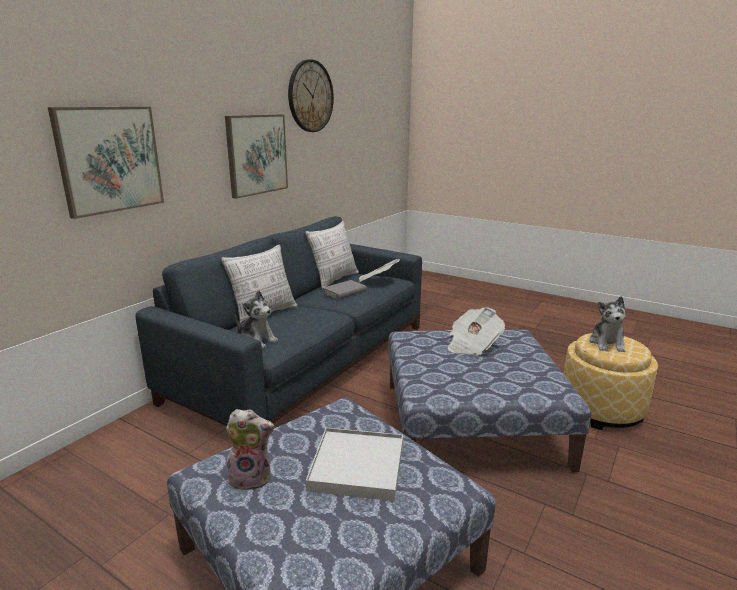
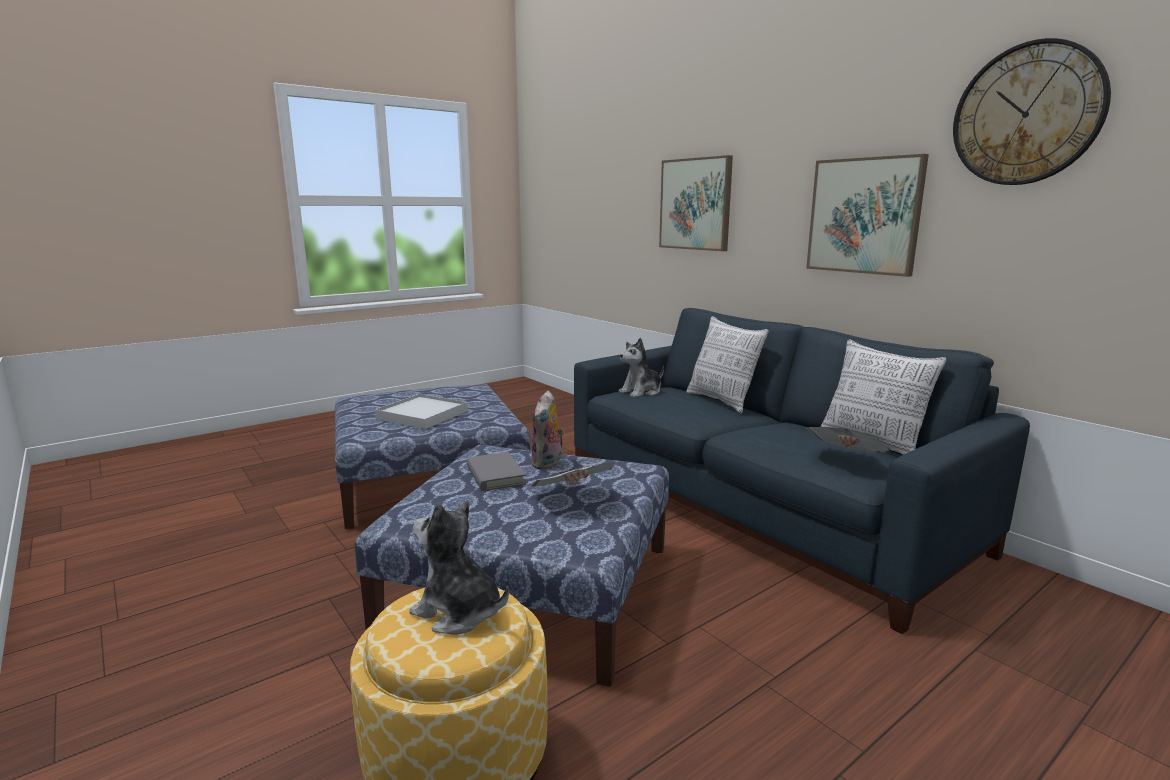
camera: 110 degrees right, 5 degrees down
plush toy [226,409,274,491] -> plush toy moved to [531,391,564,470]
grey book [323,280,367,299] -> grey book moved to [466,452,526,491]

